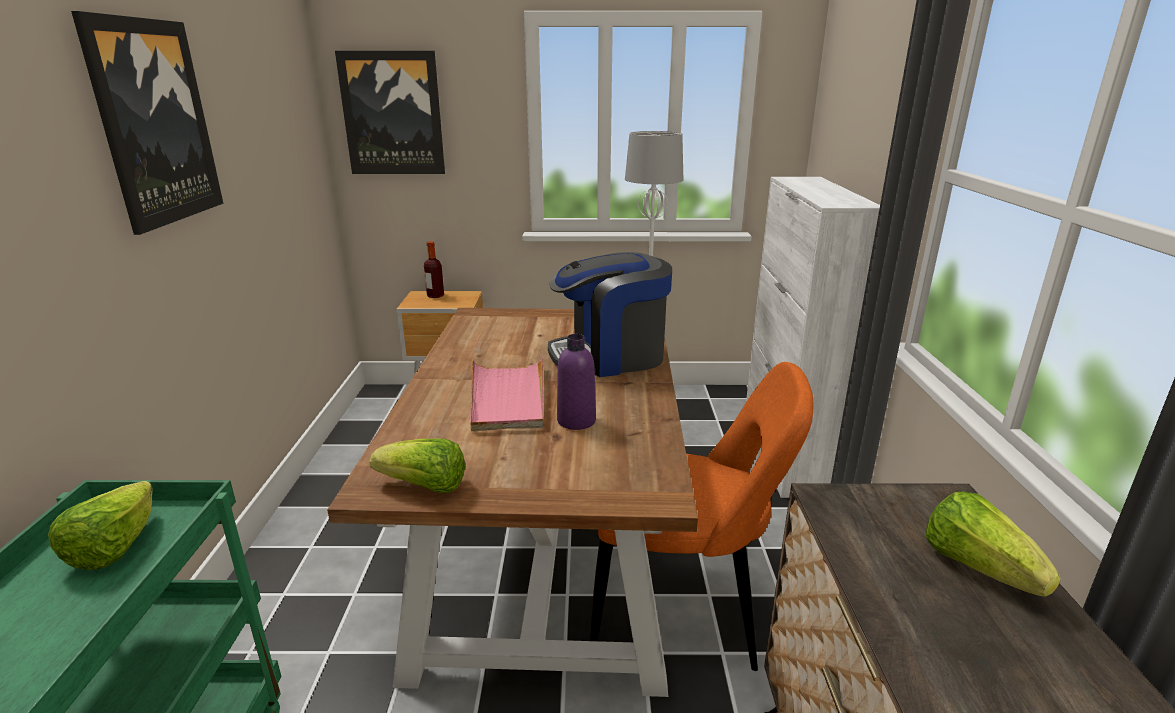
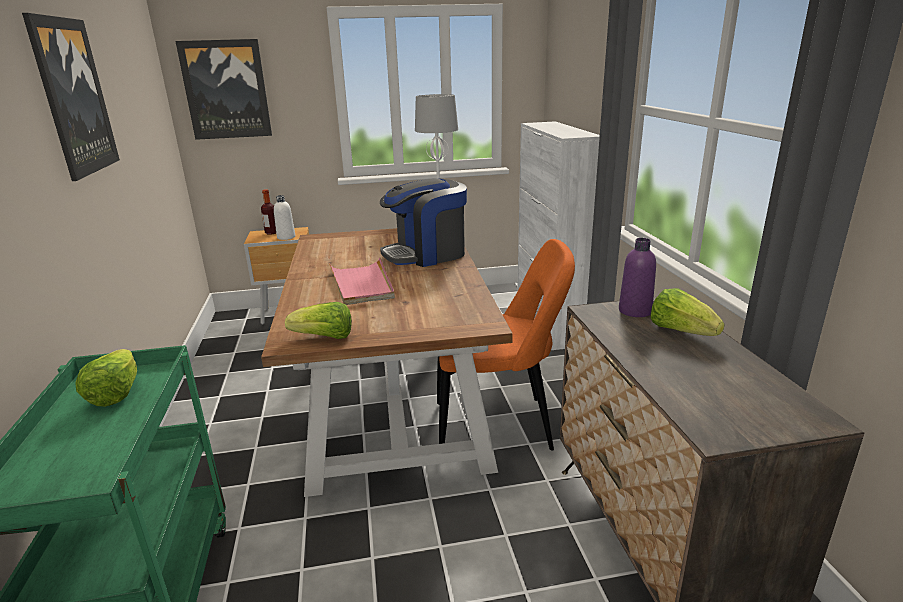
camera: 10 degrees left, 0 degrees up
purple bottle [557,334,596,430] -> purple bottle moved to [619,238,656,317]
none -> white bottle [274,195,295,240]

